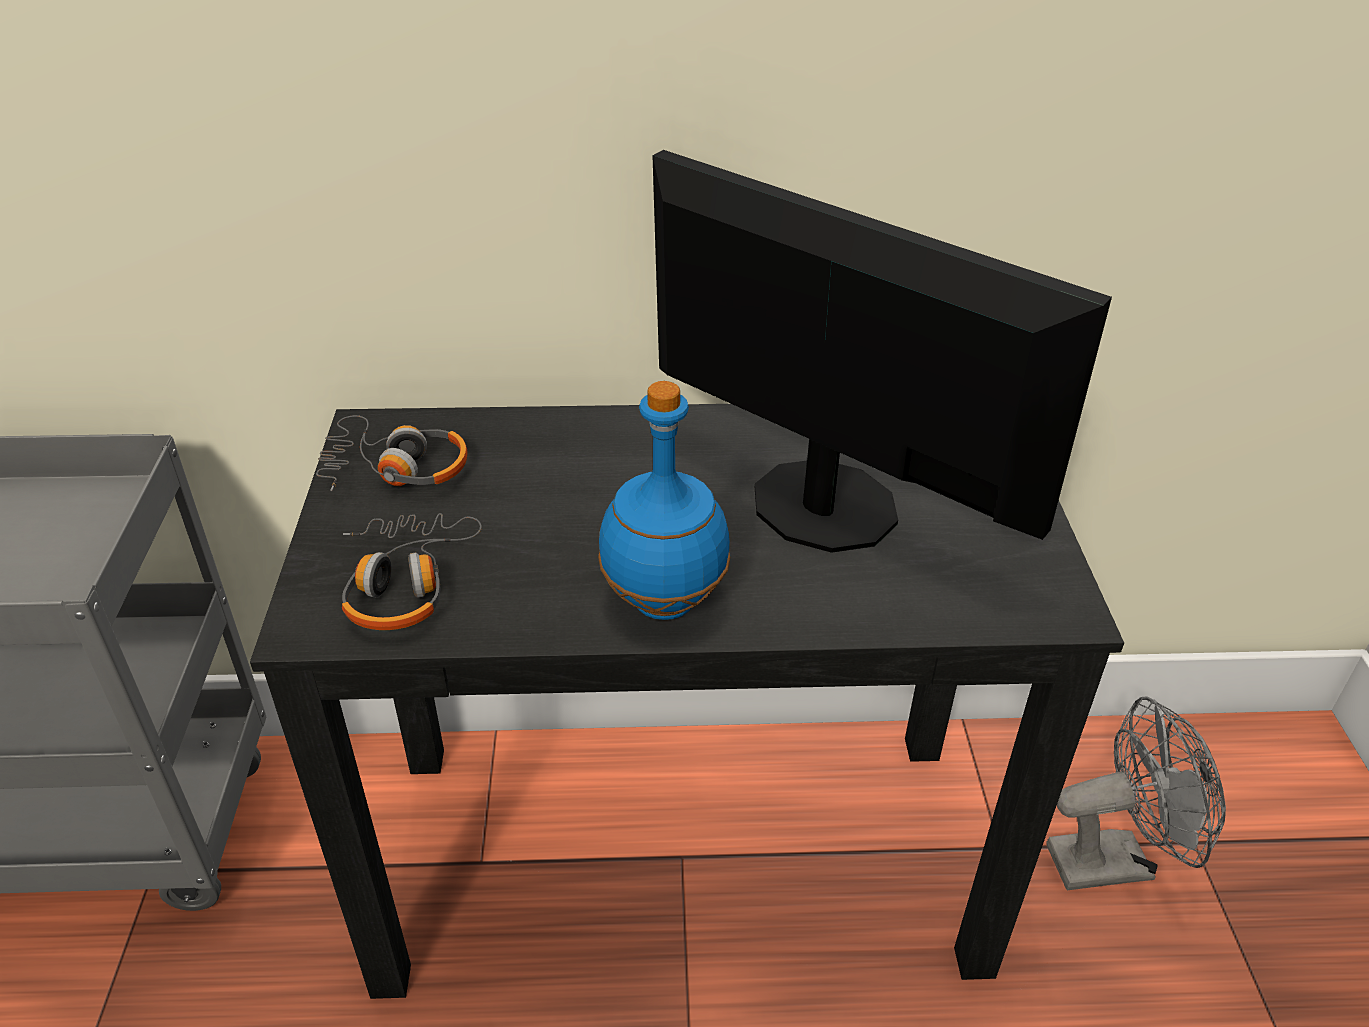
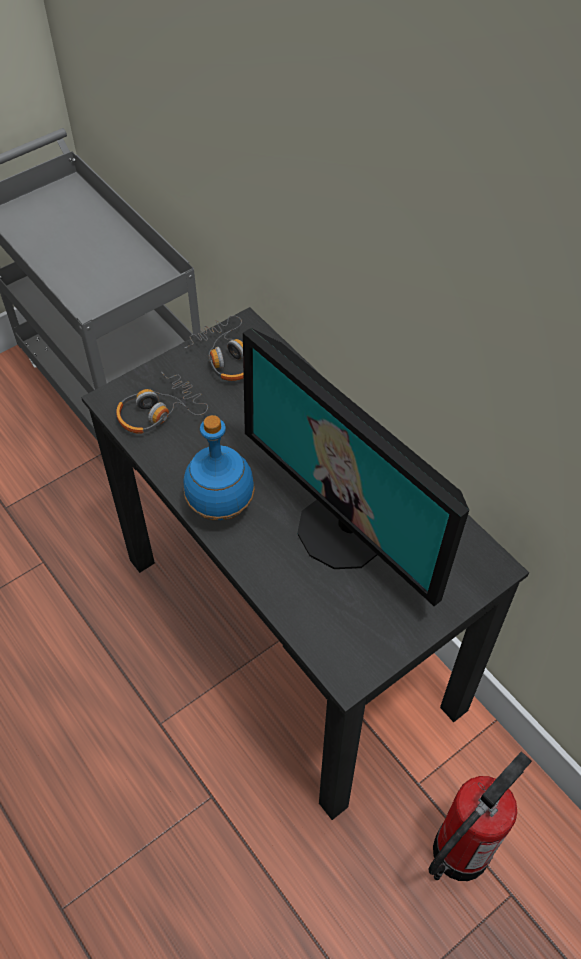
camera: 55 degrees right, 15 degrees up
monitor [652,150,1112,553] -> monitor turned 135 degrees clockwise [243,328,469,606]
grey fan [1047,696,1226,890] -> fire extinguisher [429,751,532,881]

